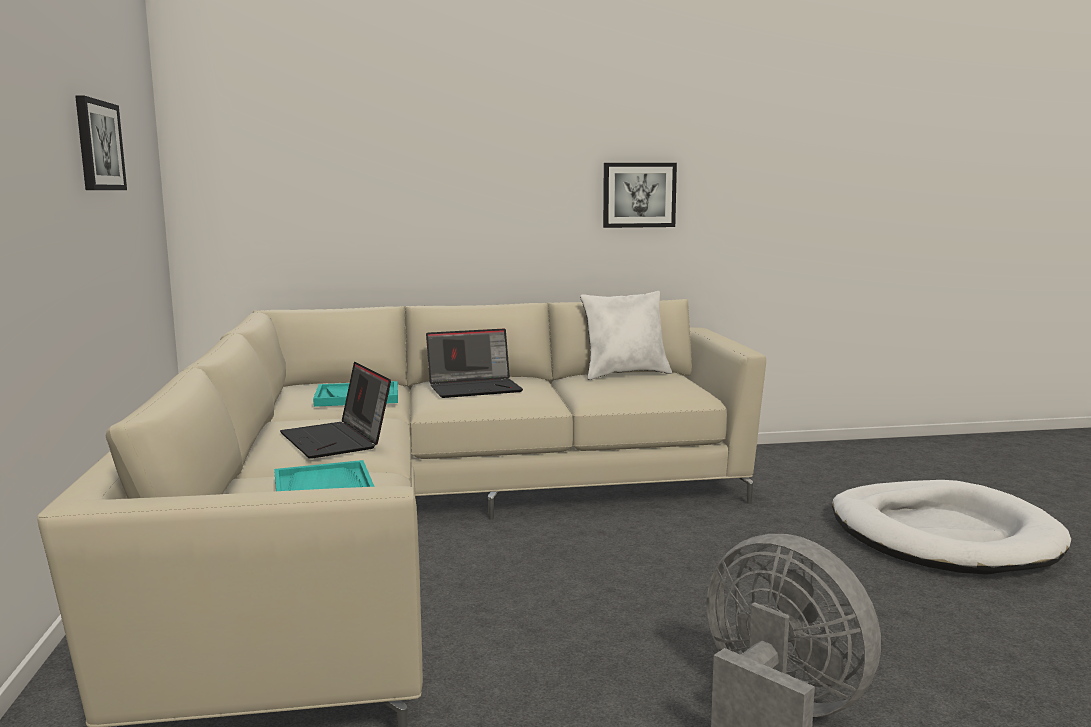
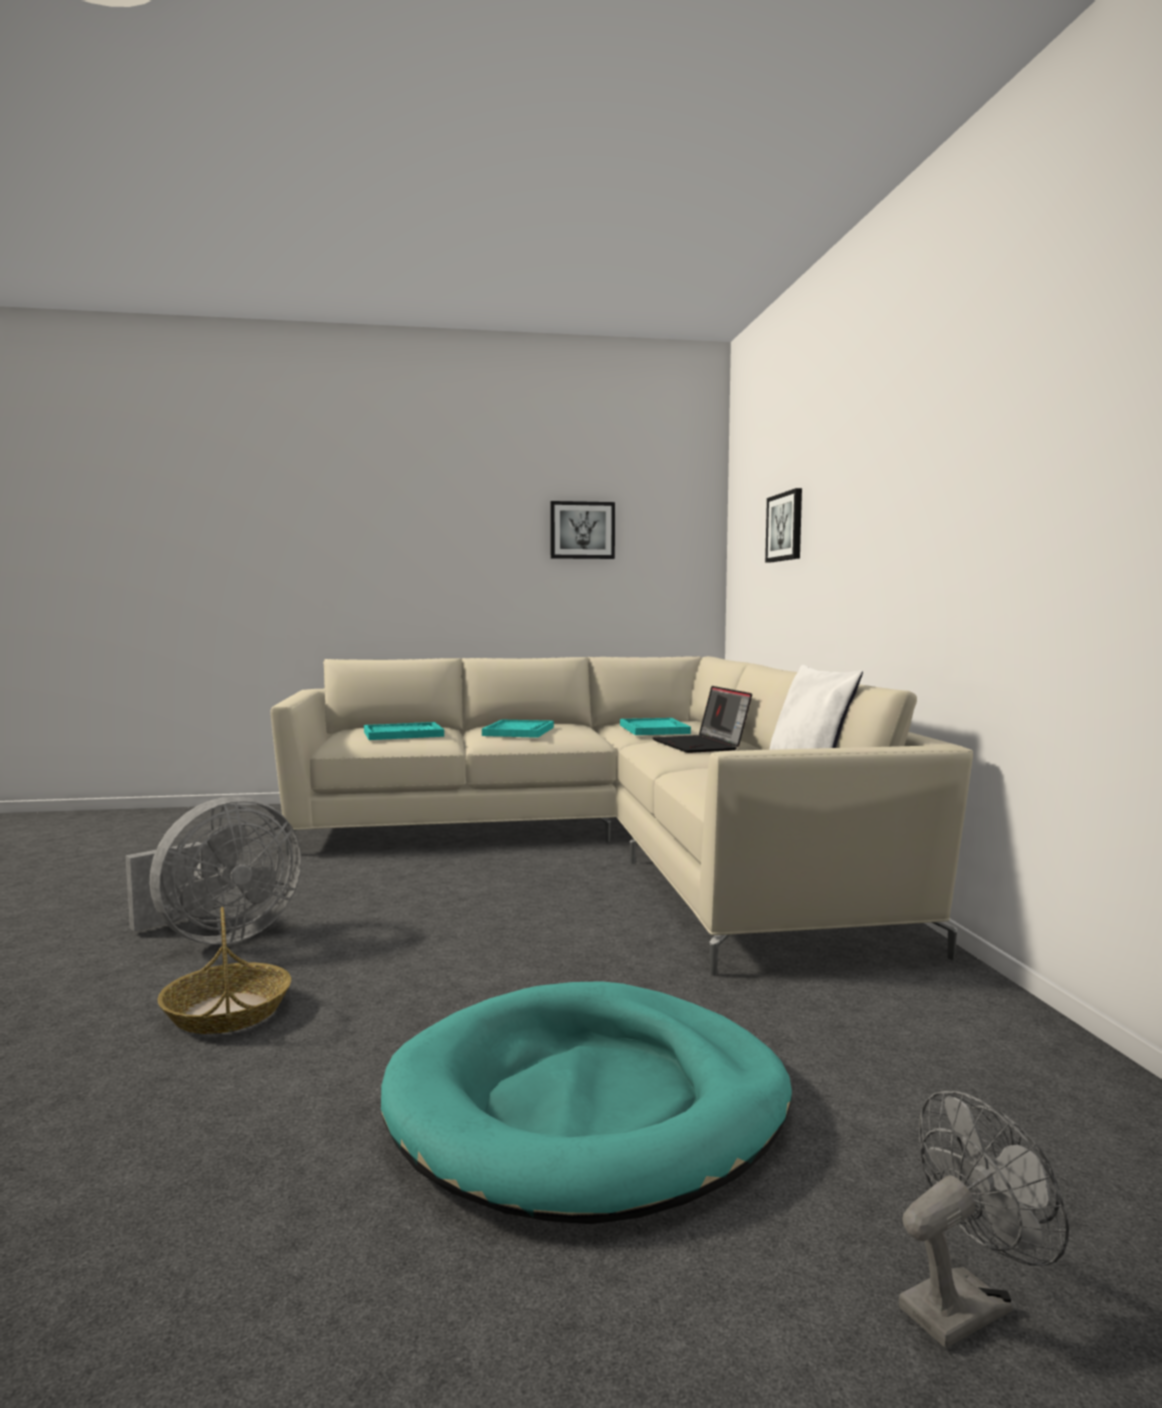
camera: 90 degrees right, 5 degrees down
laptop [280,362,391,459] -> turquoise tray [482,720,554,738]
picture [603,163,677,228] -> picture moved to [765,488,802,563]
white dog bed [832,480,1071,575] -> turquoise dog bed [381,981,792,1224]
none -> basket [158,907,291,1034]
none -> grey fan [899,1091,1069,1348]

